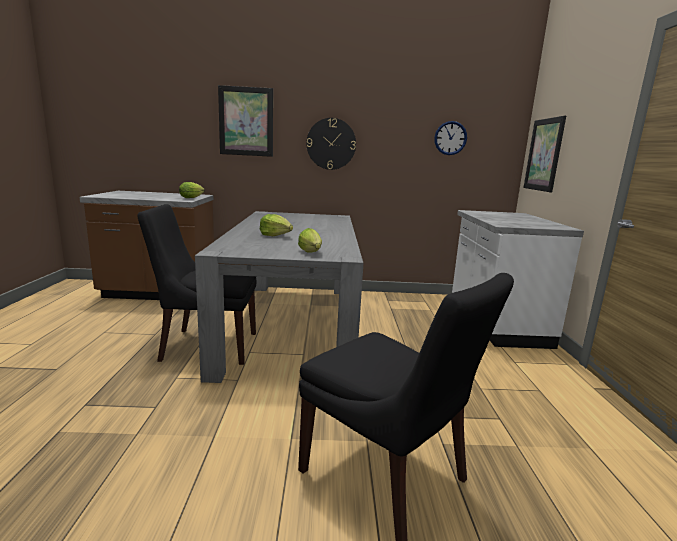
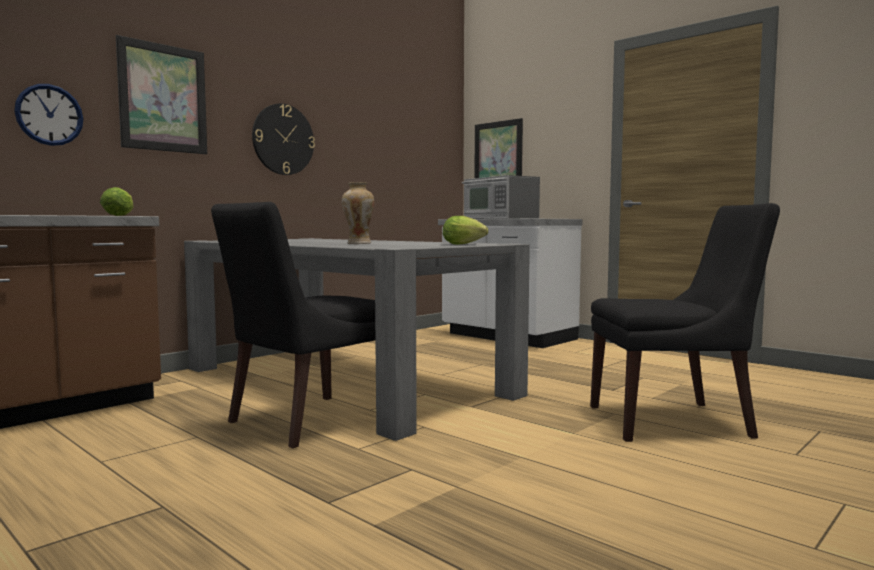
camera: 45 degrees left, 10 degrees down
lettuce [260,214,293,236] -> vase [342,182,374,244]
wall clock [434,121,467,155] -> wall clock moved to [14,84,84,146]
none -> microwave [462,175,540,219]

